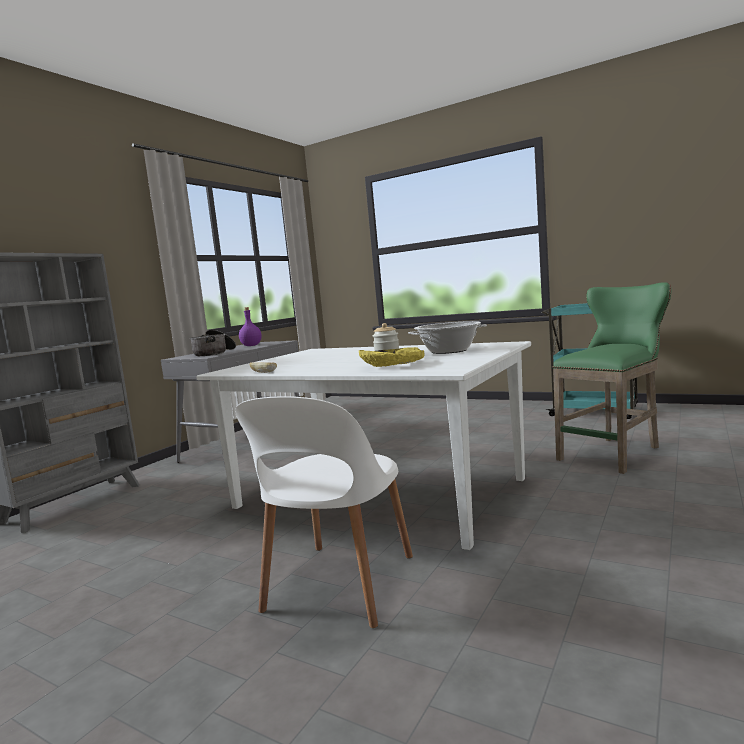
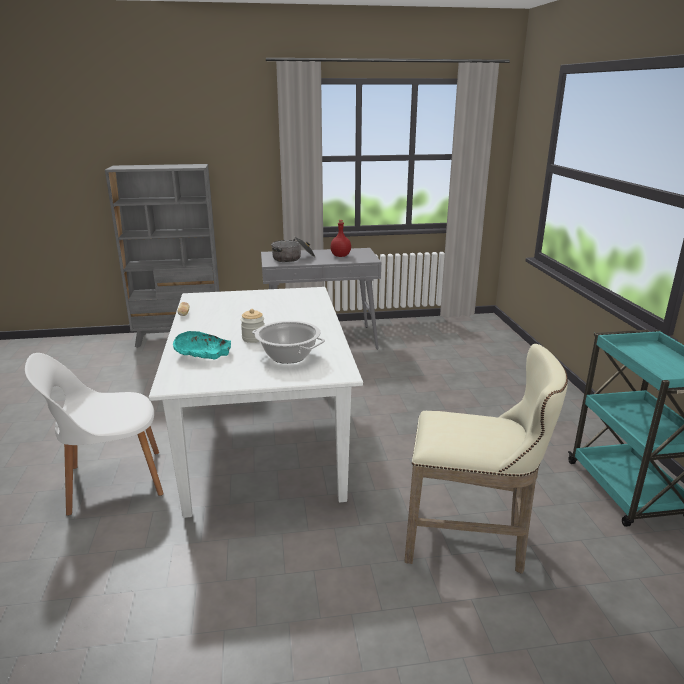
camera: 50 degrees right, 15 degrees up
purple bottle [239,307,262,346] -> red bottle [330,220,351,257]
yellow bowl [359,347,425,367] -> turquoise bowl [173,331,231,359]
green stool [553,282,671,474] -> beige stool [404,344,568,574]

